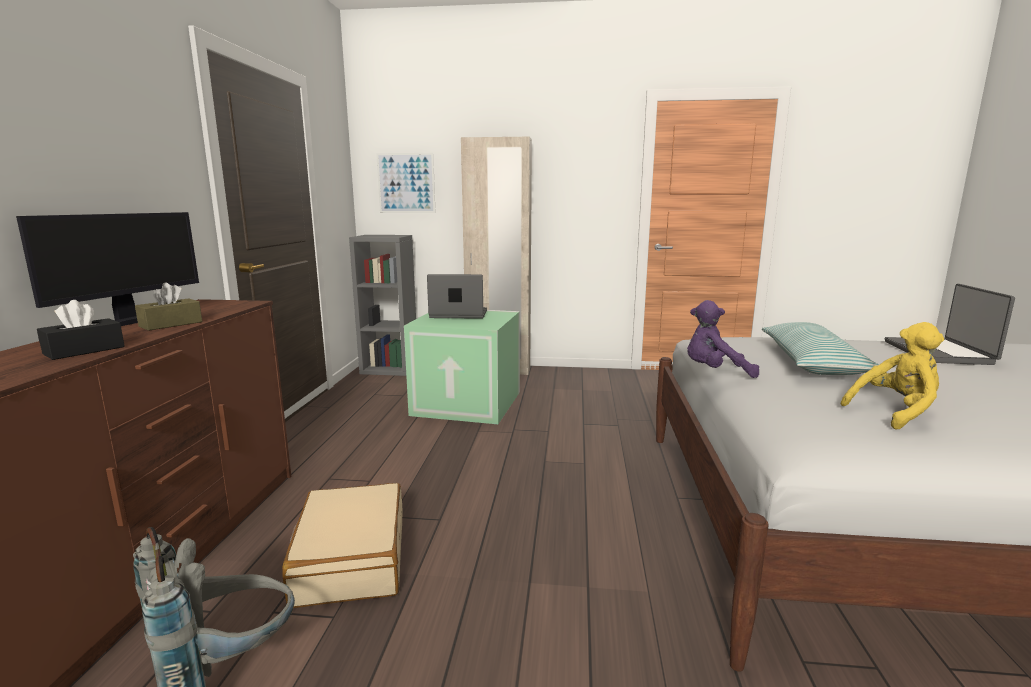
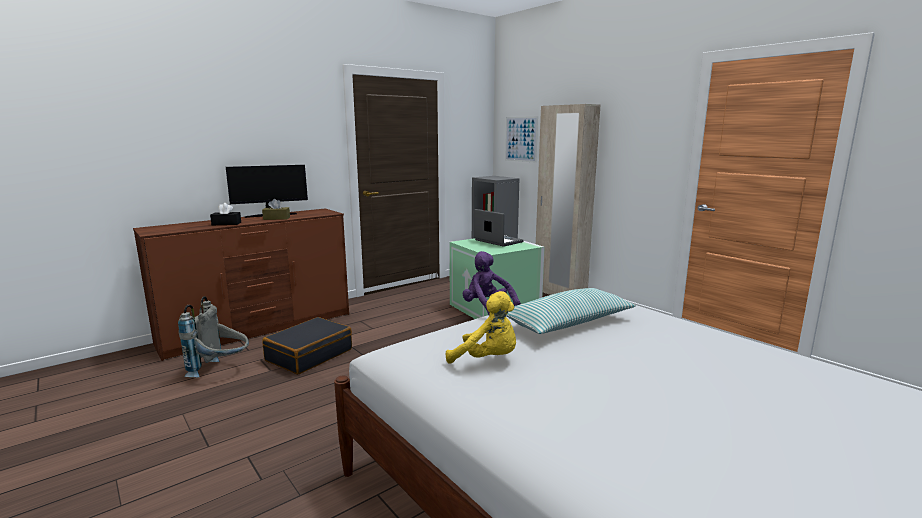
camera: 45 degrees right, 0 degrees up
beige suitcase [282,483,403,608] -> black suitcase [263,317,352,374]
laptop [885,284,1015,365] -> none

